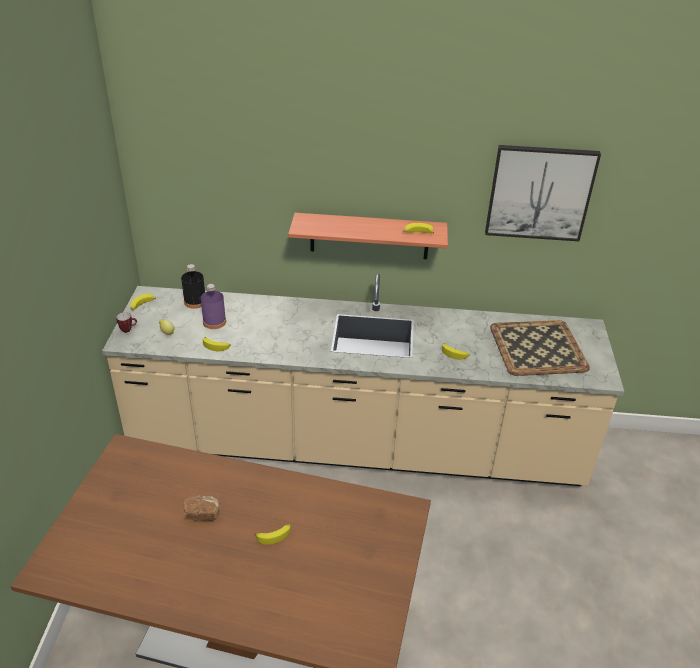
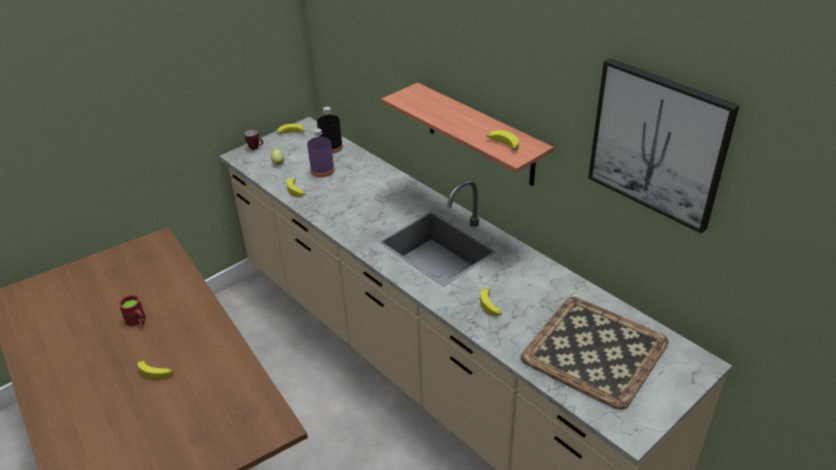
camera: 45 degrees right, 0 degrees up
bread [184,495,220,521] -> red mug [118,295,146,327]

